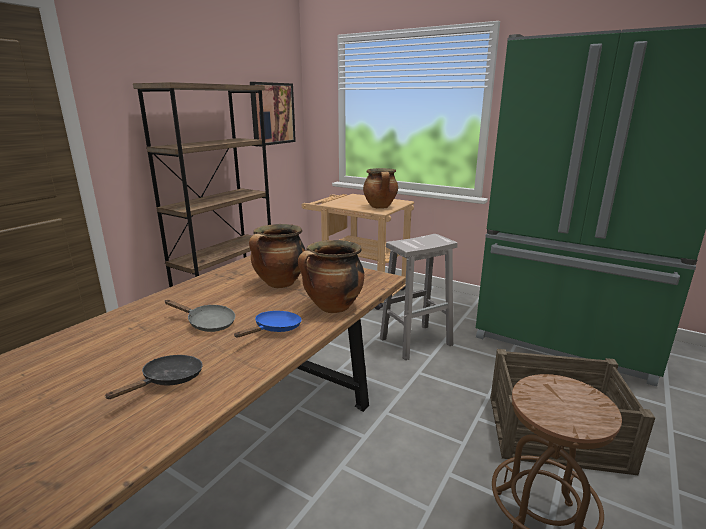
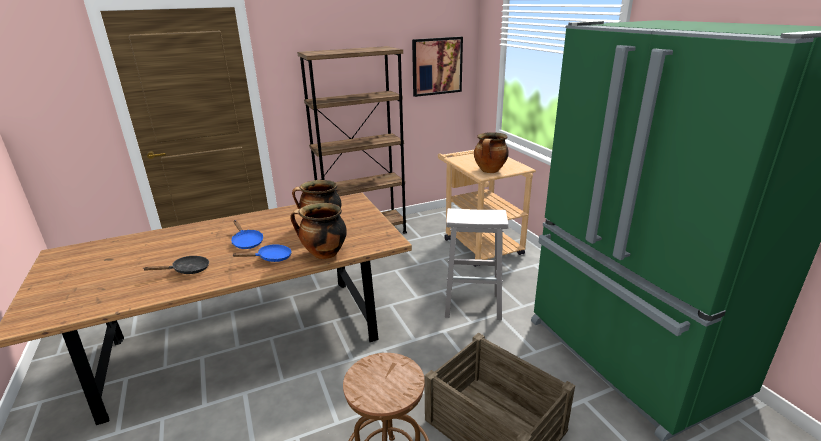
camera: 35 degrees right, 5 degrees up
grey frying pan [165,300,235,332] -> blue frying pan [231,220,263,249]

